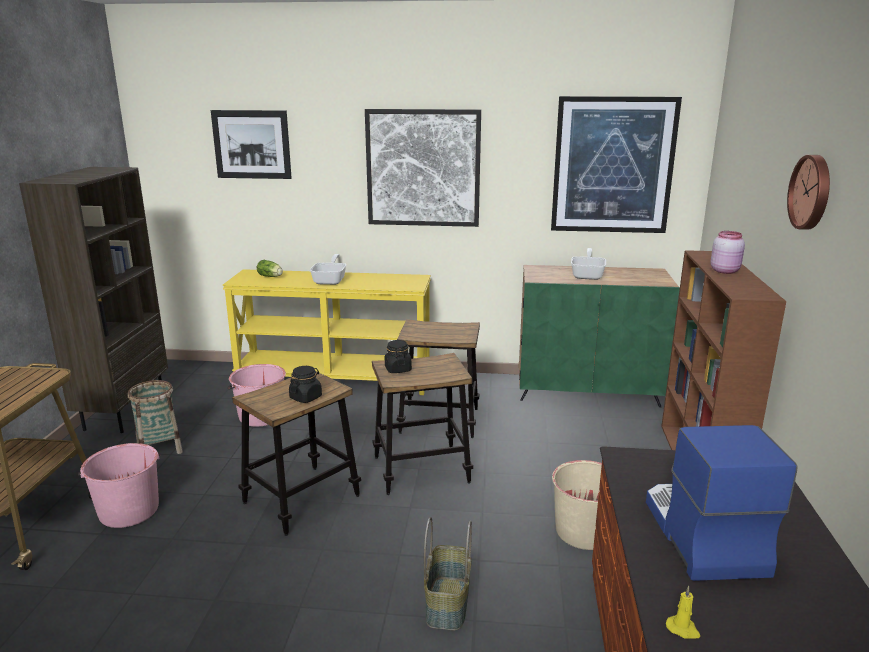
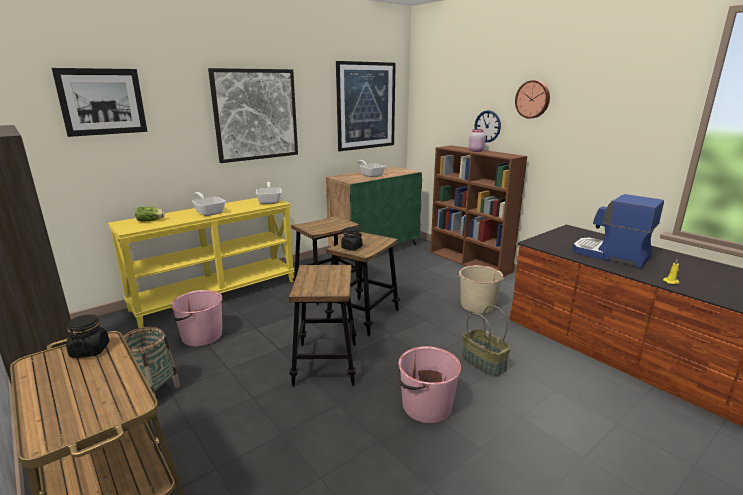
camera: 45 degrees left, 0 degrees up
pink bucket [78,443,160,528] -> pink bucket moved to [397,346,461,423]
black jar [289,366,322,403] -> black jar moved to [66,314,109,358]
none -> frying pan [256,182,282,204]
none -> wall clock [474,110,501,143]

